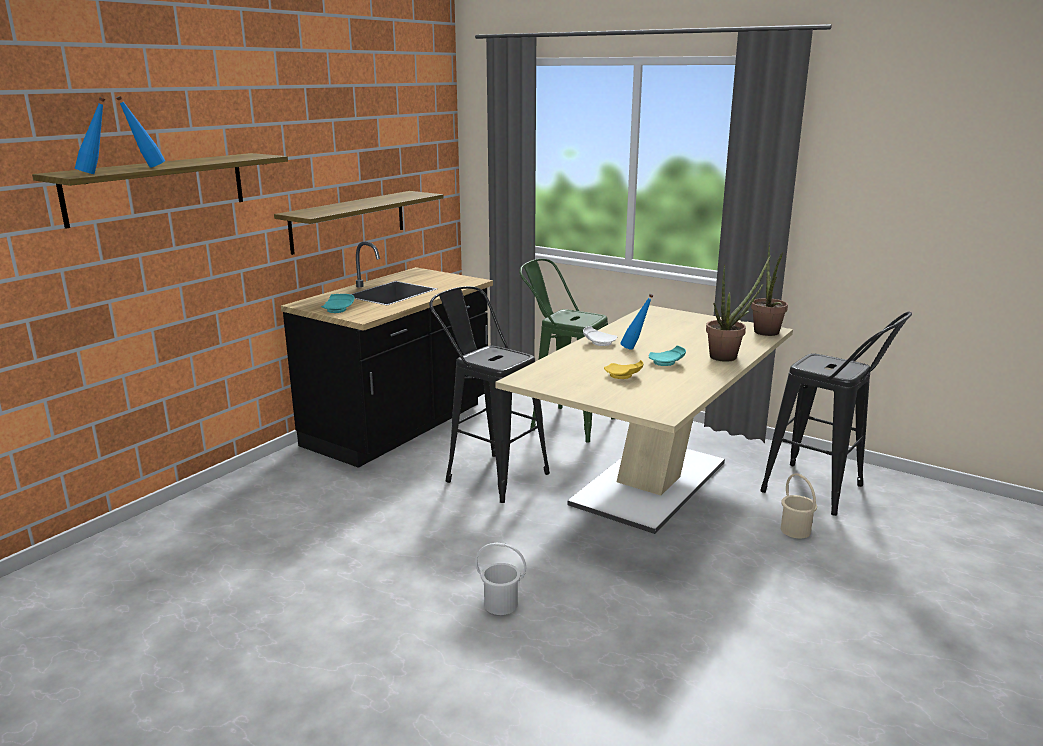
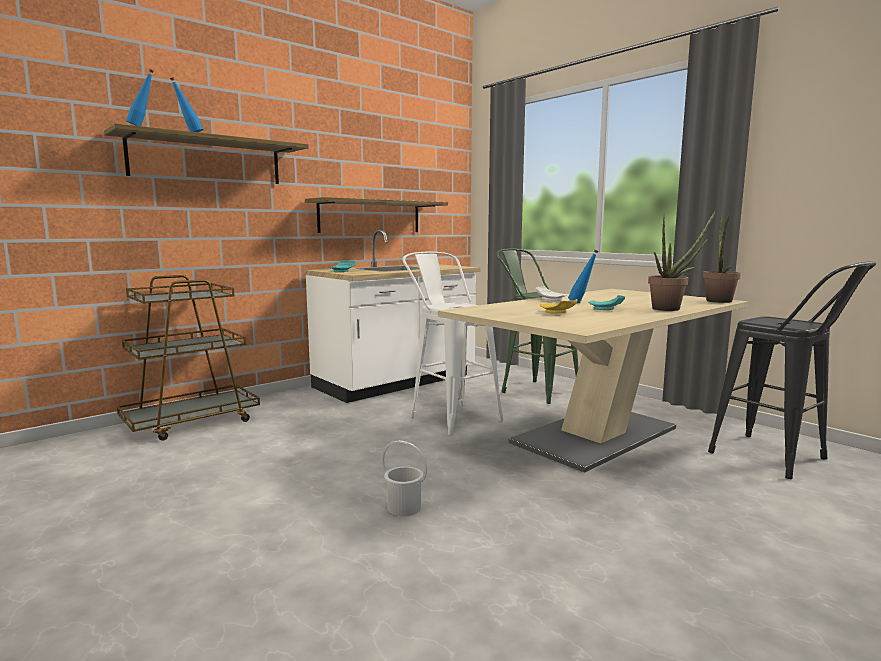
camera: 15 degrees right, 10 degrees down
black counter [281,241,493,468] -> white counter [304,230,481,403]
black stool [429,286,550,503] -> white stool [403,252,503,436]
beige bucket [781,473,817,539] -> none
none -> brown cart [117,275,260,441]

